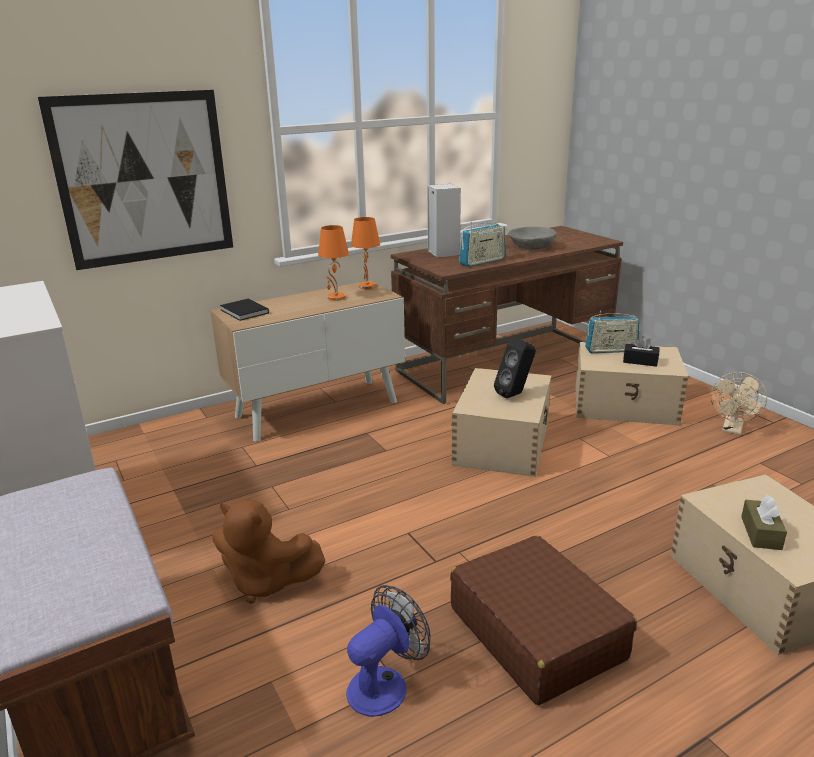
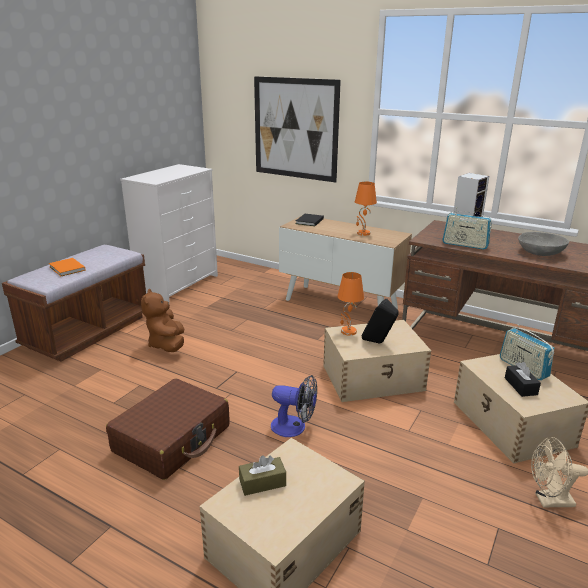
camera: 60 degrees right, 0 degrees up
fan [346,585,431,717] -> fan moved to [271,375,317,437]
orange table lamp [351,217,380,289] -> orange table lamp moved to [337,272,364,336]
none -> orange book [49,258,86,276]

